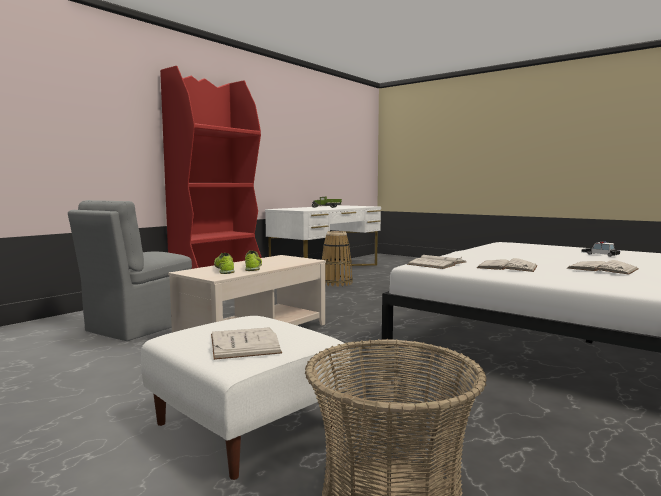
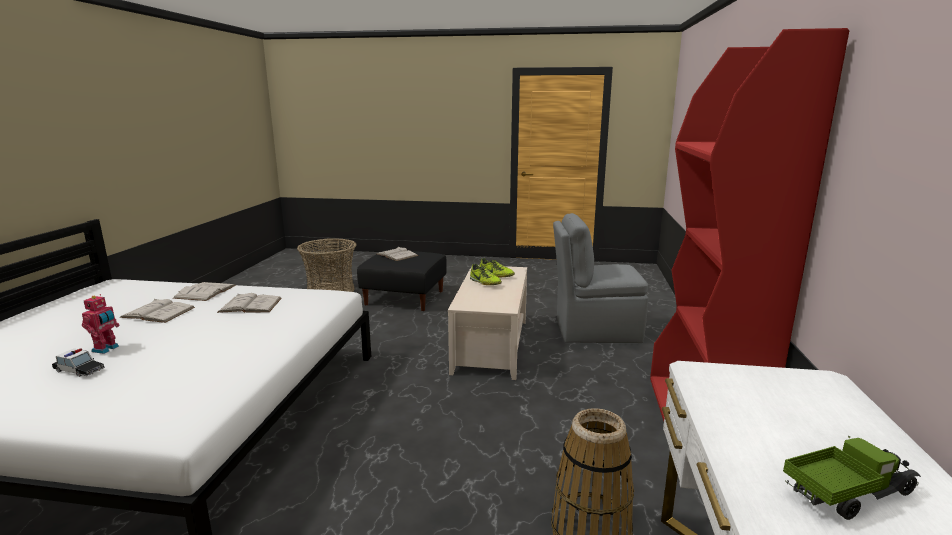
camera: 150 degrees right, 10 degrees up
grey chair [68,200,192,341] -> grey chair turned 90 degrees counterclockwise [553,213,648,343]
white ottoman [141,316,350,480] -> black ottoman [357,250,447,311]
white book [407,255,466,269] -> white book moved to [173,282,236,301]
none -> toy robot [82,294,120,354]

